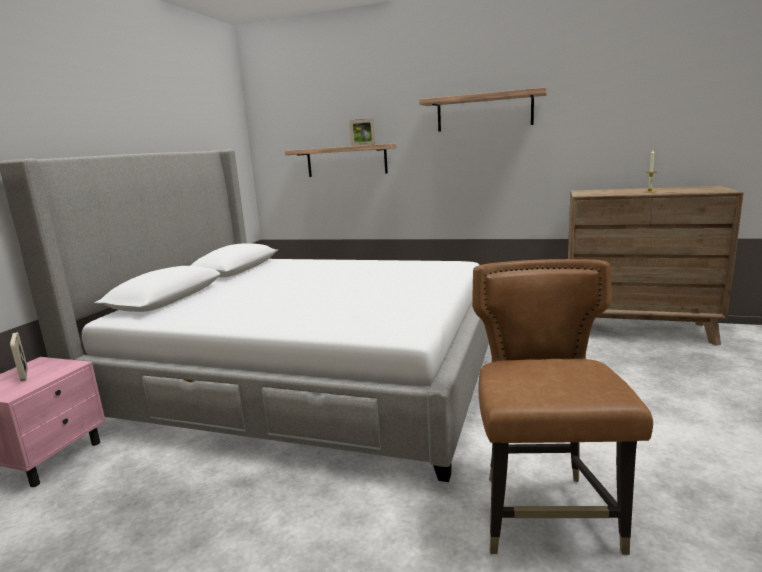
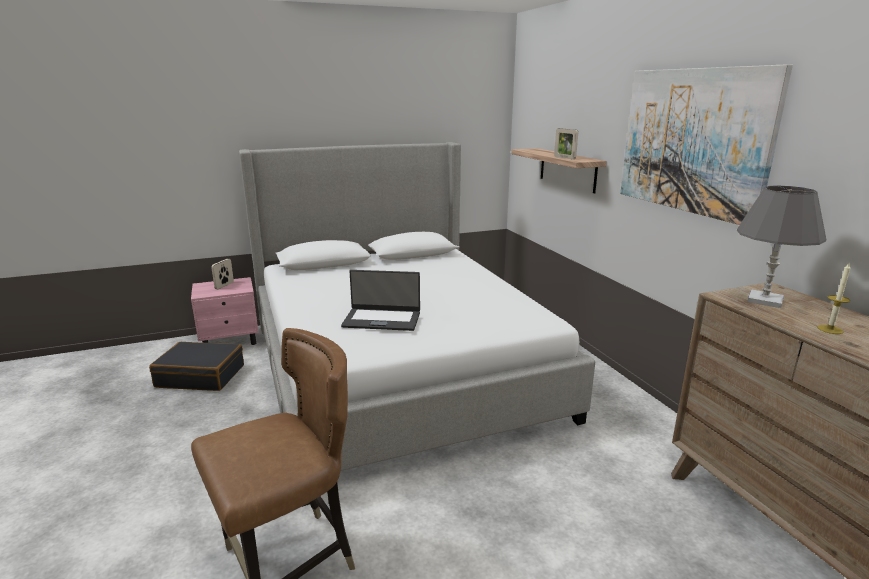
camera: 50 degrees right, 5 degrees up
shelf [419,87,547,132] -> picture [620,64,793,225]
none -> black suitcase [149,342,244,391]
none -> laptop [341,270,420,331]
none -> grey table lamp [737,186,826,308]

